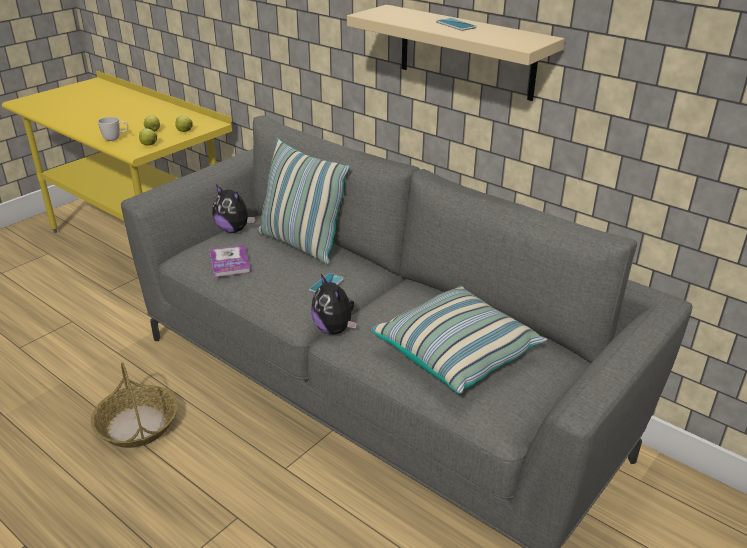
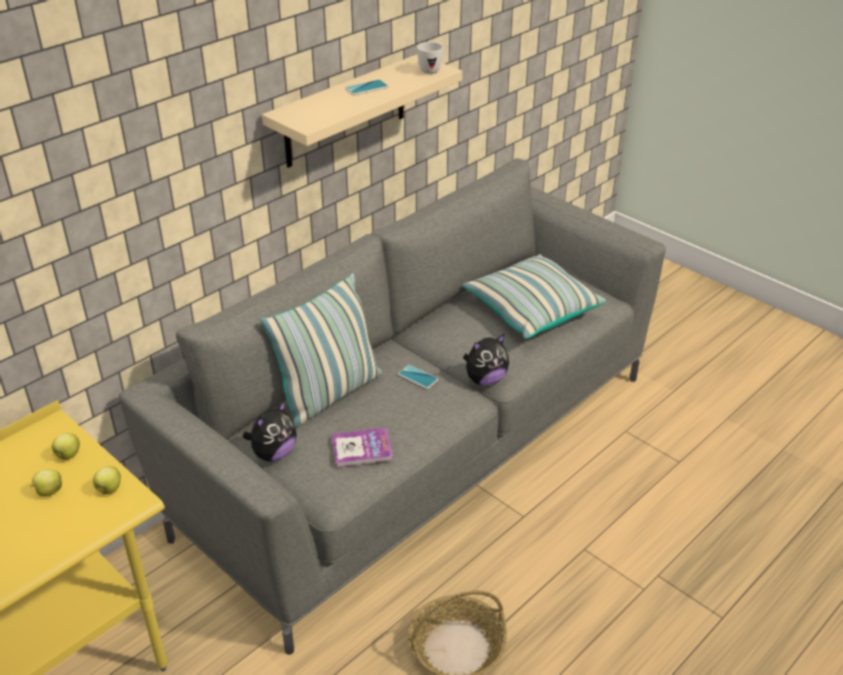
camera: 85 degrees left, 5 degrees up
white mug [98,117,128,141] -> white mug moved to [417,42,443,74]

